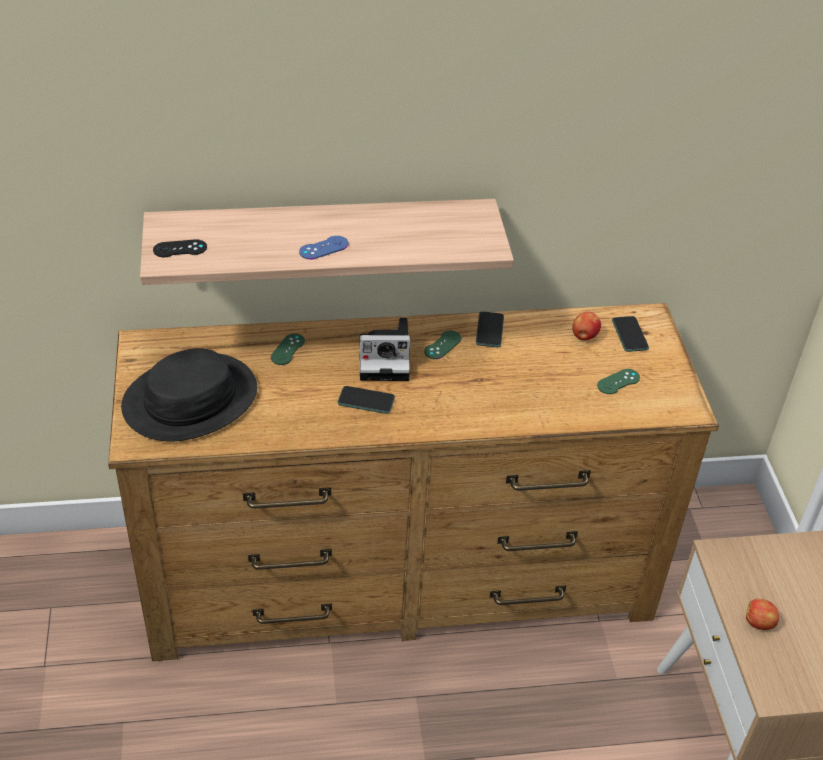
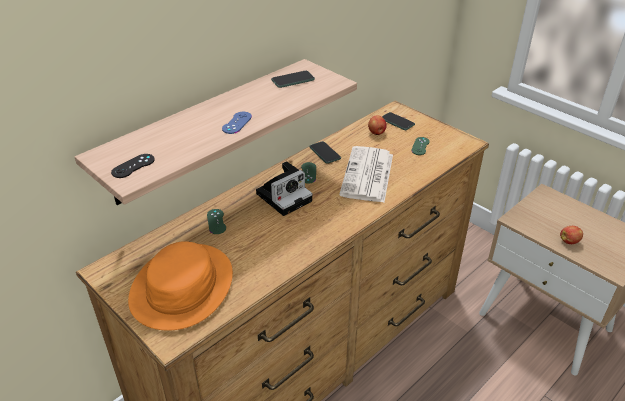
camera: 35 degrees left, 5 degrees down
black hat [121,348,257,441] -> orange hat [128,241,233,331]
phone [338,386,395,414] -> phone moved to [271,71,315,88]
none -> newspaper [339,146,393,202]

